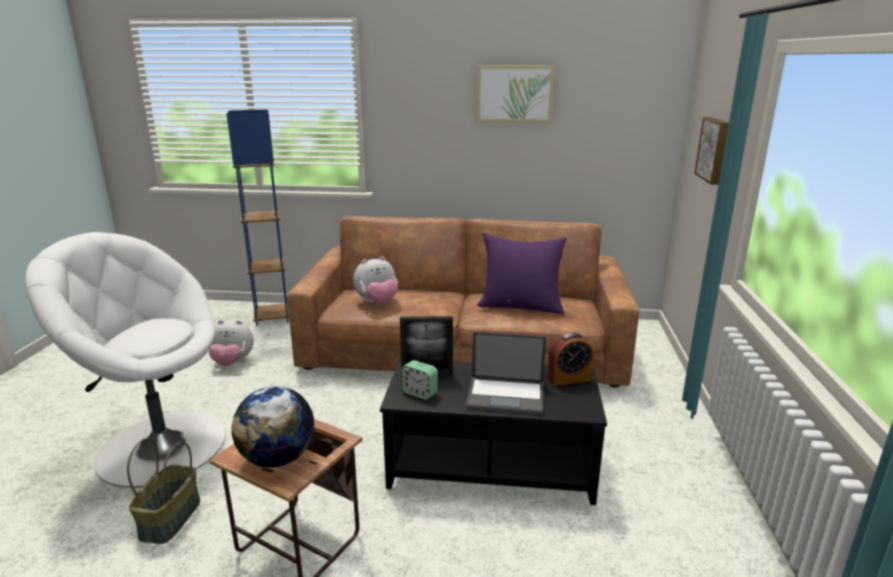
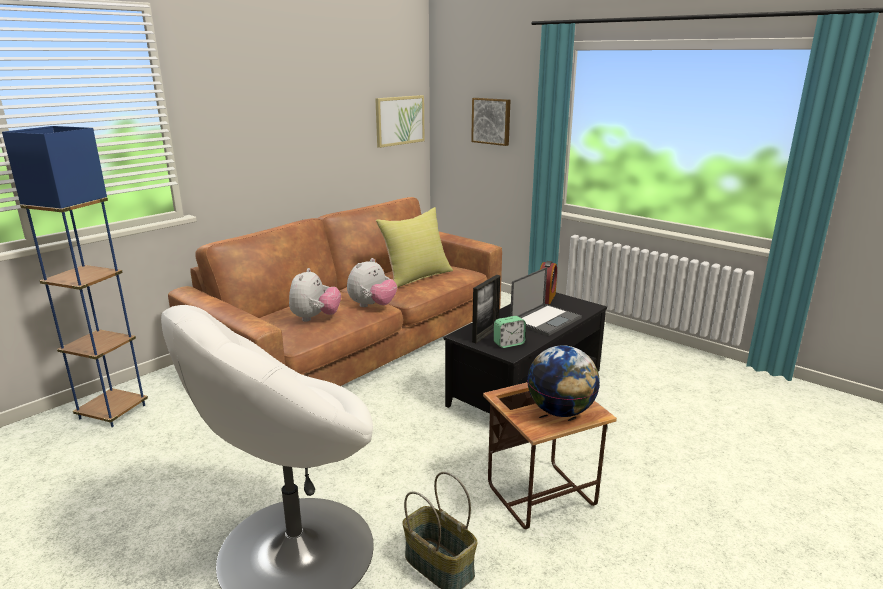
camera: 55 degrees left, 0 degrees up
plush toy [209,320,254,366] -> plush toy moved to [347,258,397,307]
picture [477,65,555,122] -> picture moved to [375,95,424,148]
purple pillow [477,233,567,315] -> yellow pillow [376,207,453,288]

